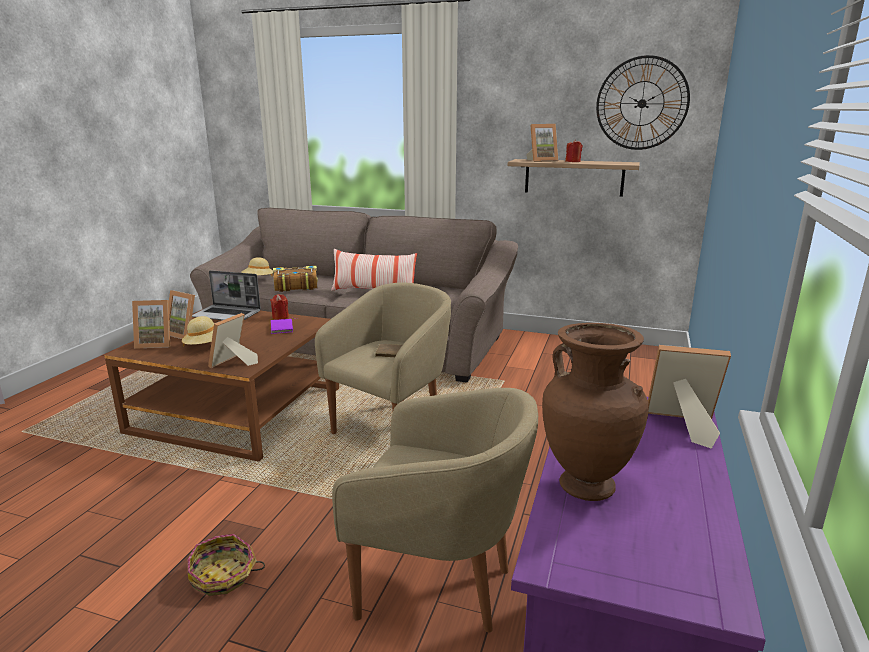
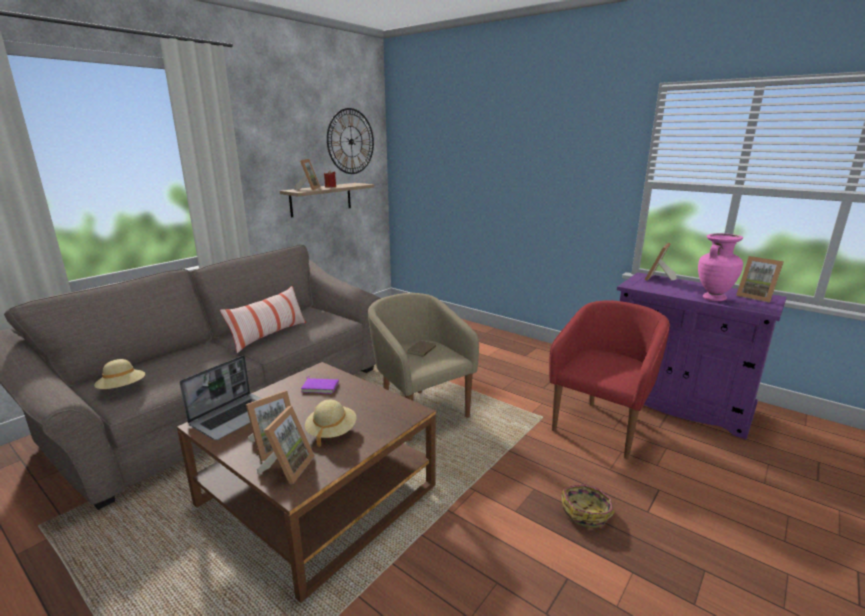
camera: 70 degrees left, 0 degrees up
picture frame [208,313,258,368] -> picture frame moved to [736,256,784,303]
red candle [270,294,289,320] -> none
book [273,265,318,292] -> none
beige armchair [332,388,538,633] -> red armchair [549,300,670,459]
brown vase [542,323,648,501] -> pink vase [698,233,743,301]

